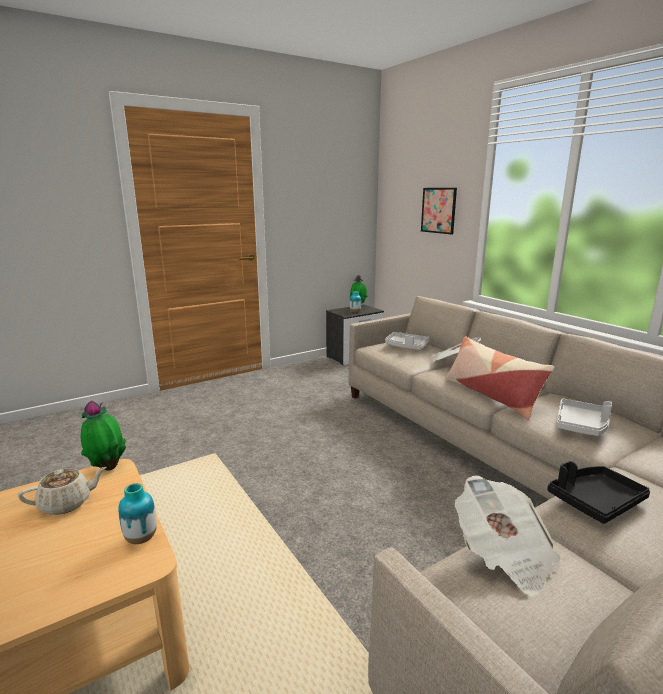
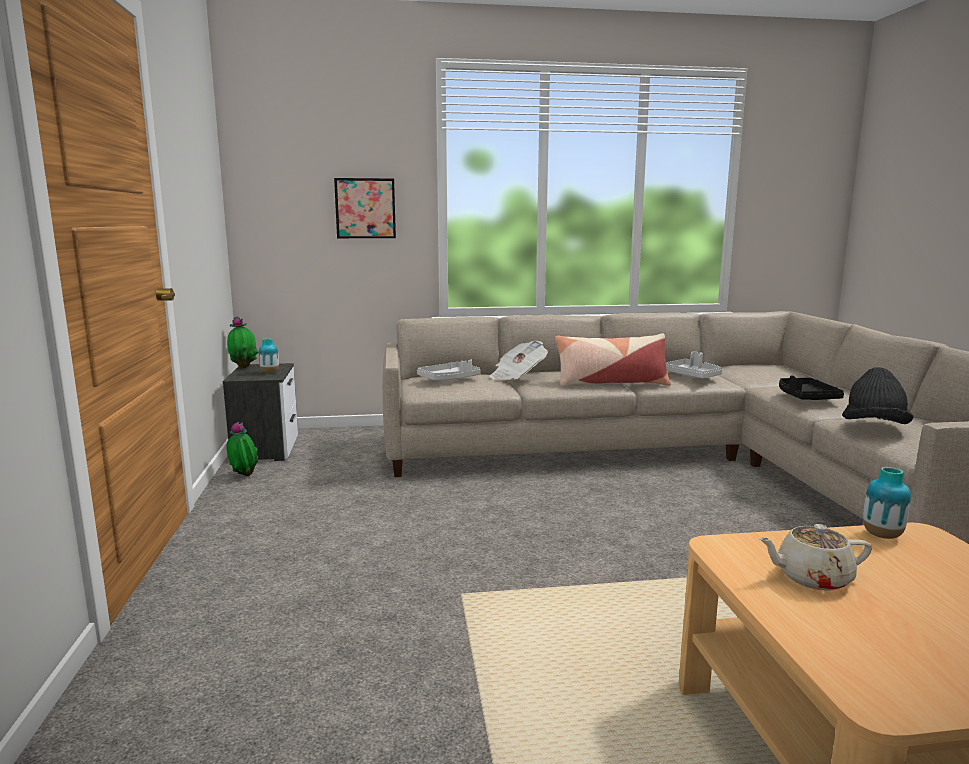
camera: 65 degrees left, 5 degrees down
beige teapot [18,467,107,515] -> beige teapot turned 90 degrees counterclockwise [758,524,872,591]
potted plant [80,401,126,471] -> potted plant moved to [226,422,258,476]
newspaper [455,475,560,597] -> black hat [842,367,914,424]

